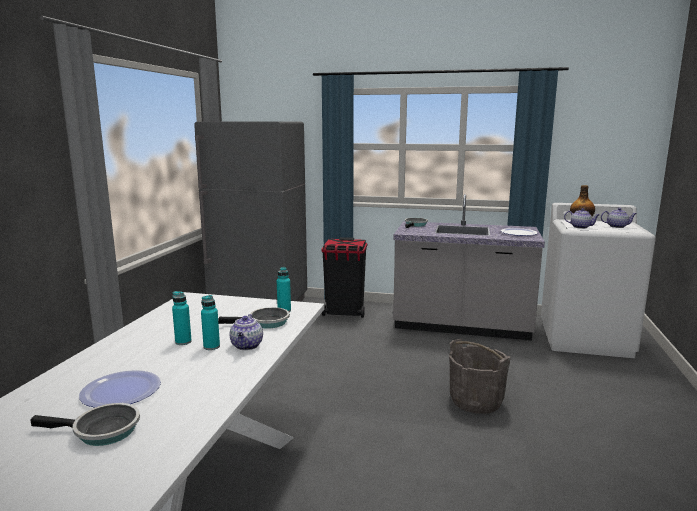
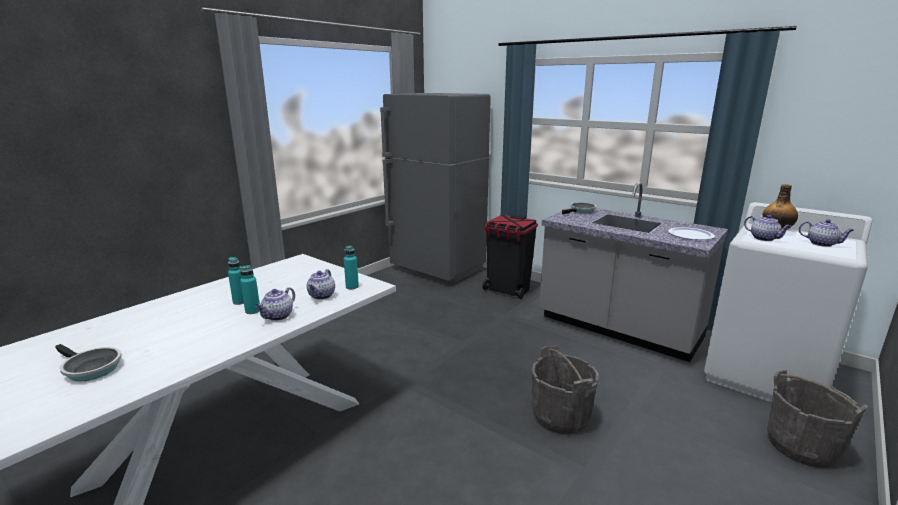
camera: 25 degrees right, 5 degrees up
plate [79,370,161,408] -> none
frying pan [218,307,290,329] -> teapot [307,269,335,300]
none -> grey bucket [767,370,867,468]

